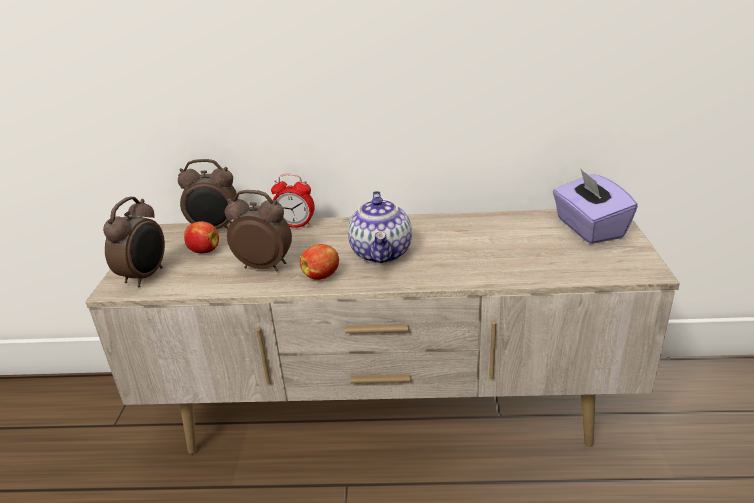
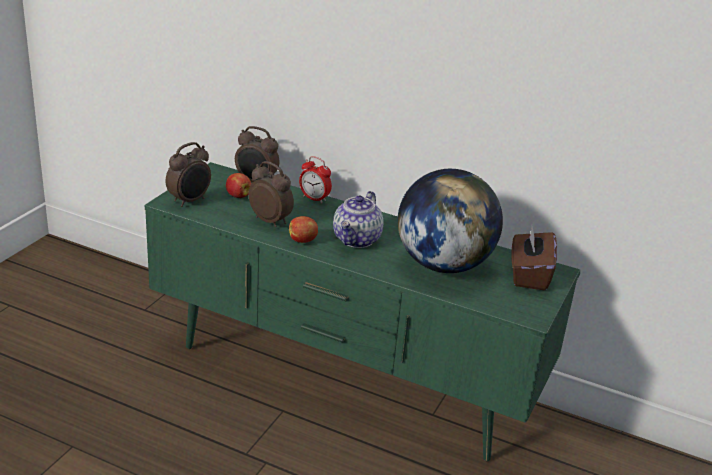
camera: 20 degrees right, 0 degrees up
beige tv stand [85,209,680,454] -> green tv stand [145,162,580,461]
purple tissue box [553,168,638,244] -> brown tissue box [512,226,557,291]
none -> globe [398,169,503,273]

